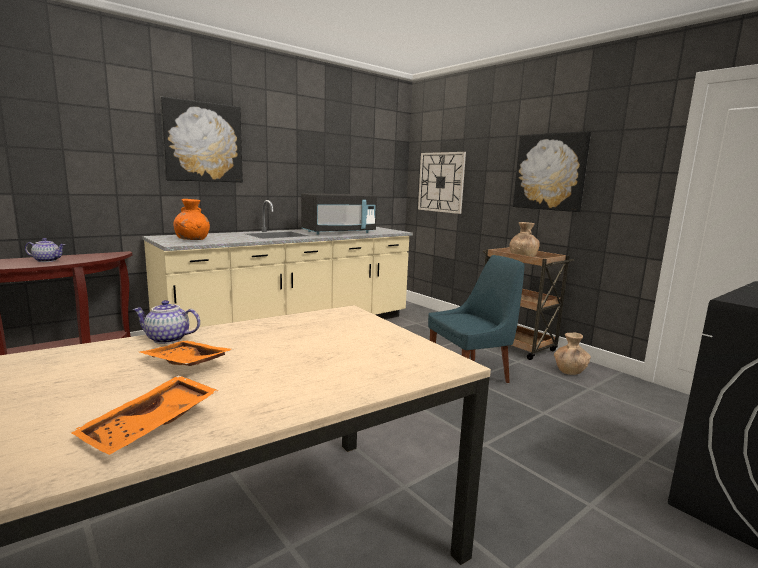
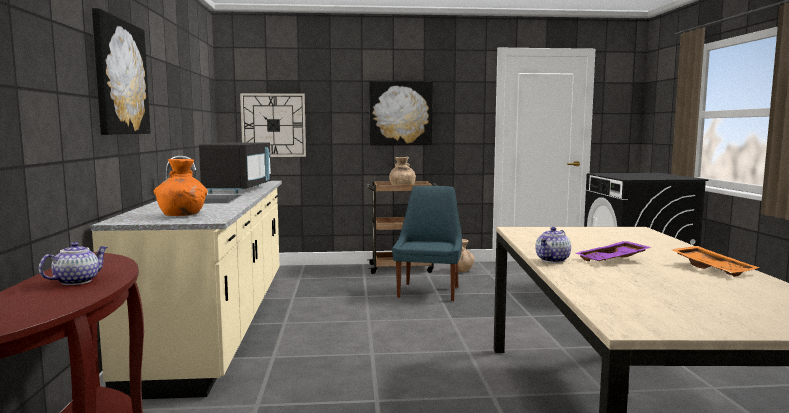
camera: 55 degrees left, 5 degrees down
orange tray [140,340,233,366] -> purple tray [576,241,652,261]

